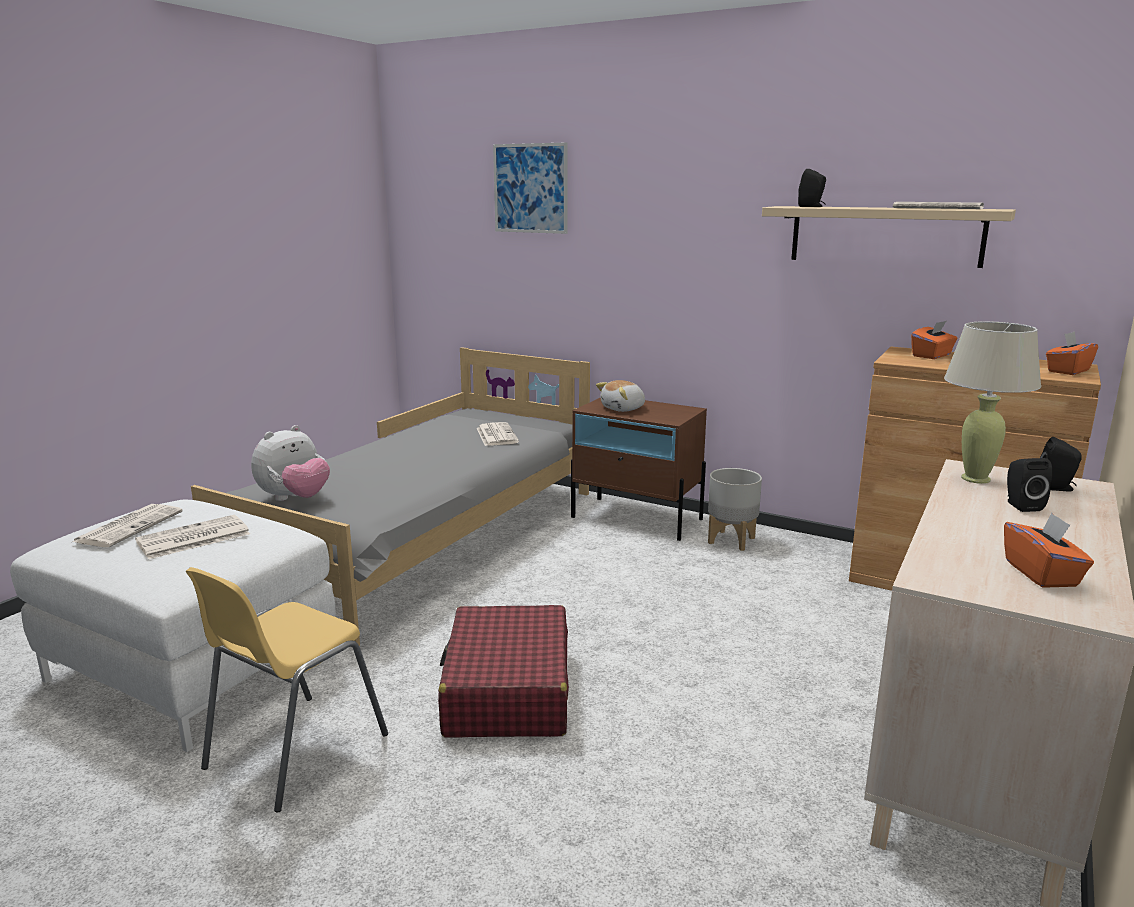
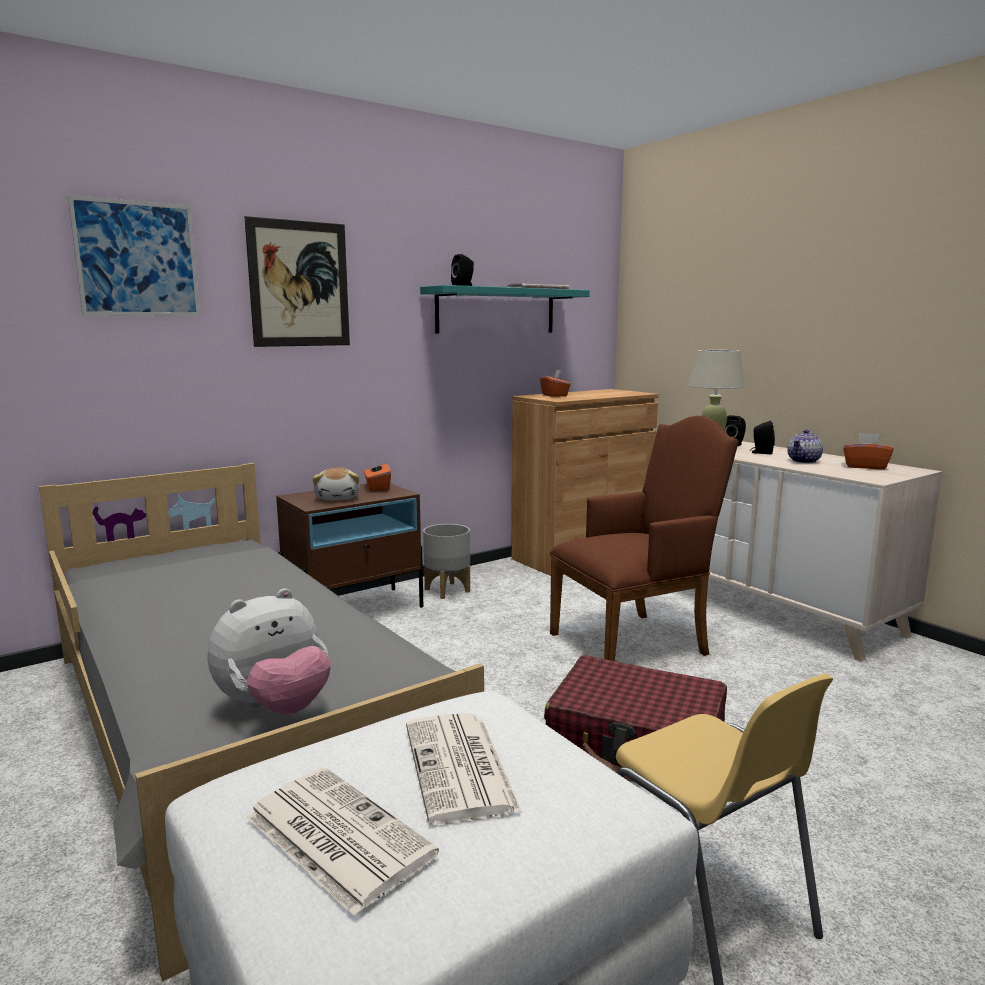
camera: 65 degrees left, 5 degrees down
plush toy [251,425,330,501] -> plush toy turned 75 degrees clockwise [208,588,331,715]
newspaper [477,422,519,446] -> none
beige shelf [762,206,1016,268] -> turquoise shelf [420,285,590,334]
orange tissue box [1046,331,1098,375] -> orange tissue box moved to [364,460,391,491]
none -> picture [245,216,350,347]
none -> brown armchair [549,416,739,661]
none -> teapot [787,429,823,463]

